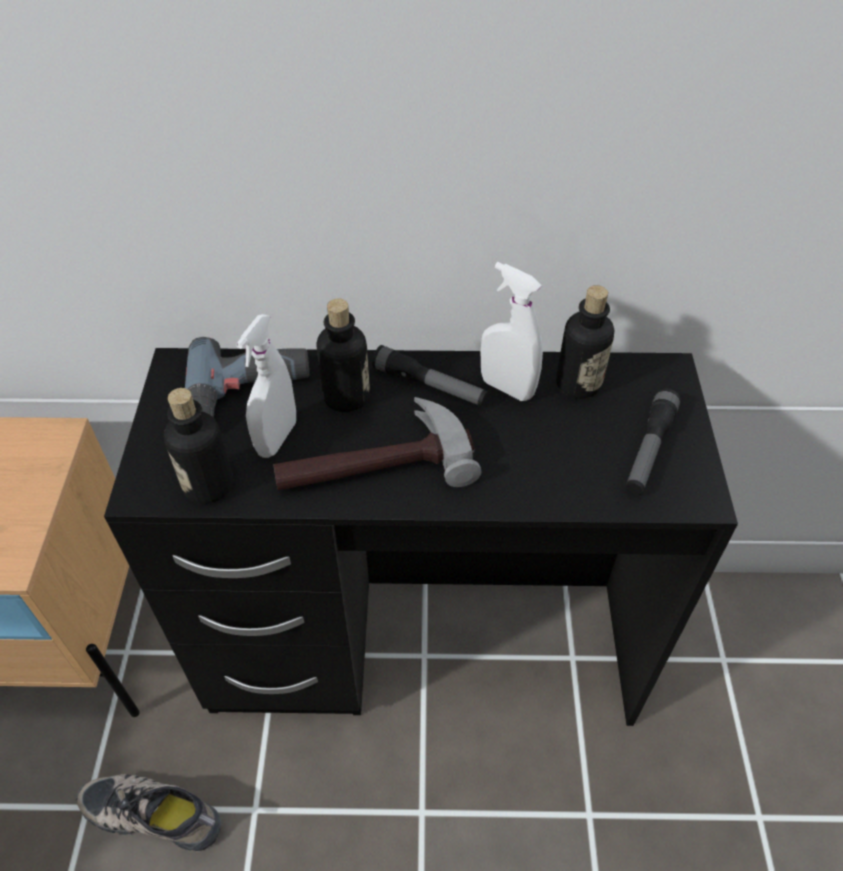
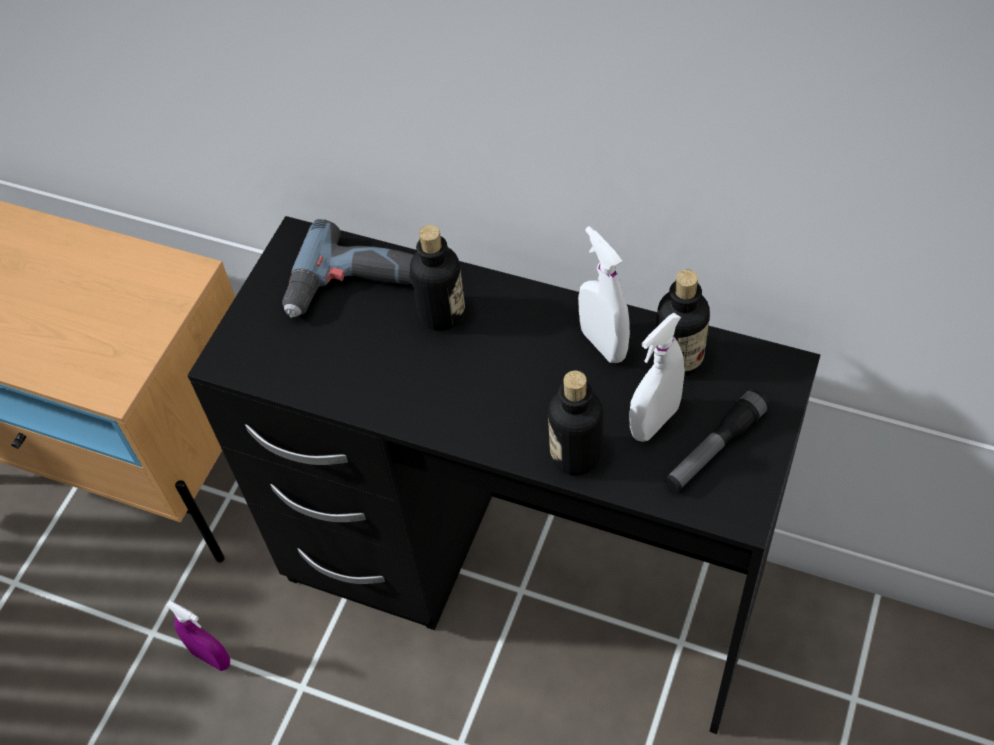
camera: 25 degrees right, 5 degrees up
shoe [76,774,221,852] -> purple spray bottle [166,600,230,671]
bottle [164,388,233,504] -> bottle moved to [548,371,603,476]
white spray bottle [236,314,296,458] -> white spray bottle moved to [629,313,685,442]
hammer [273,397,481,490] -> none
flashlight [372,345,488,406] -> none

